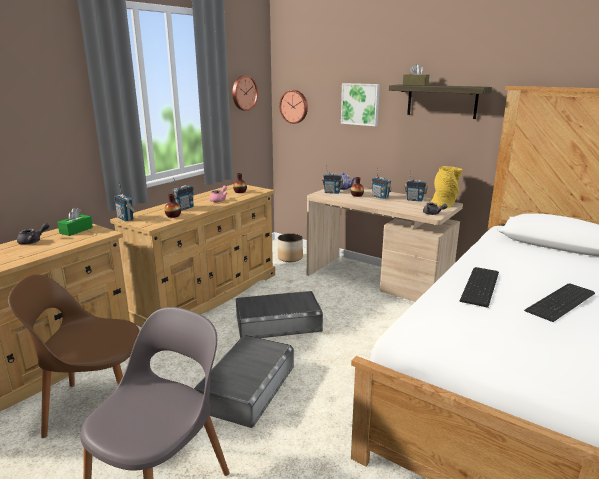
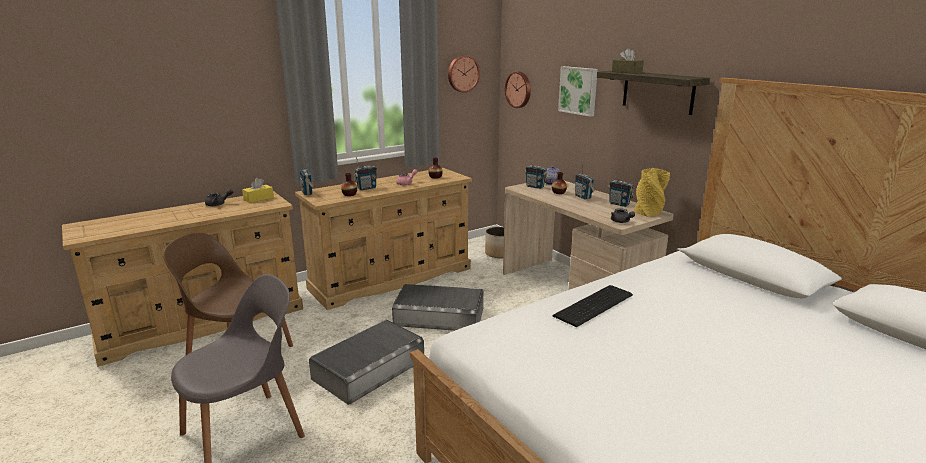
camera: 20 degrees right, 0 degrees up
green tissue box [57,208,93,236] -> yellow tissue box [242,178,274,203]
keyboard [524,284,595,322] -> none

